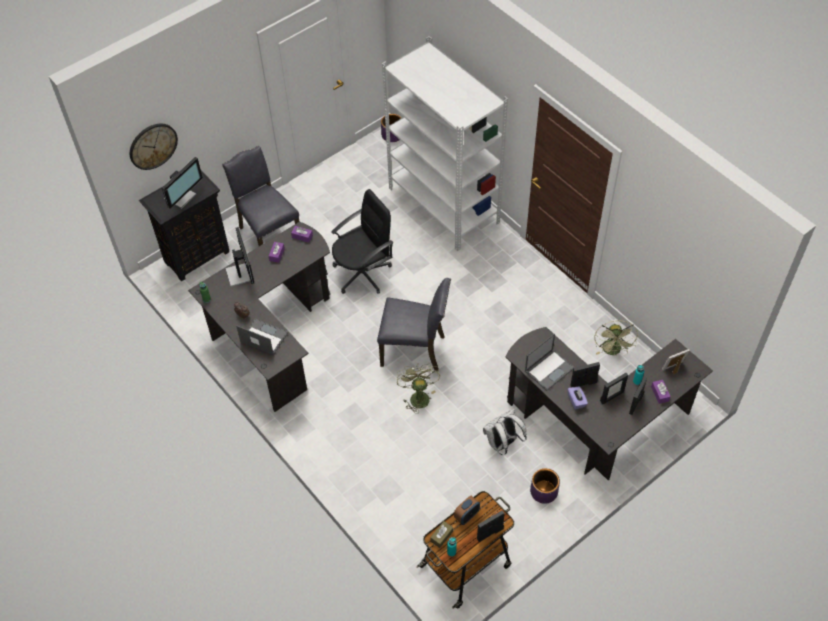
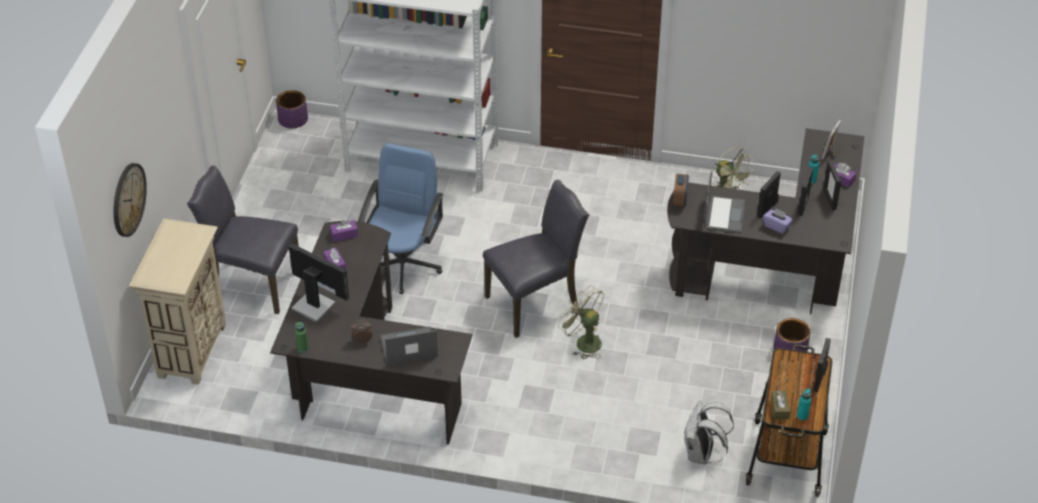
camera: 40 degrees left, 10 degrees down
black cabinet [139,171,229,282] -> beige cabinet [129,218,226,385]
monitor [162,157,203,209] -> none
black office chair [331,189,393,294] -> blue office chair [358,143,444,294]
alarm clock [454,495,480,525] -> alarm clock moved to [673,174,689,207]
white backpack [483,409,527,455] -> white backpack moved to [684,400,734,464]

